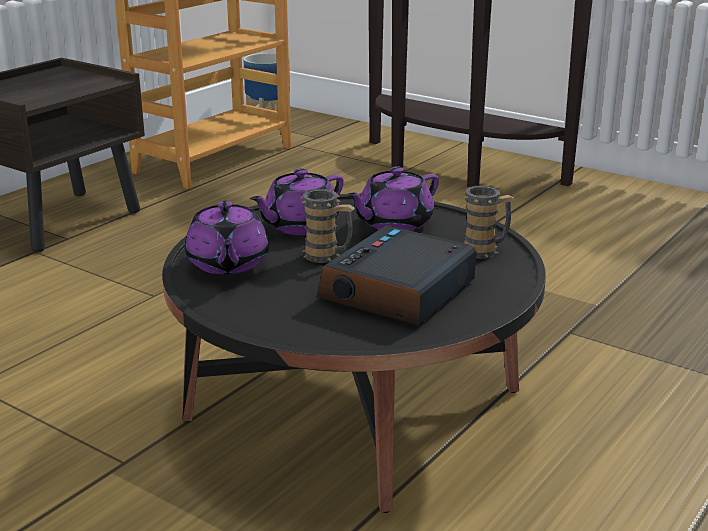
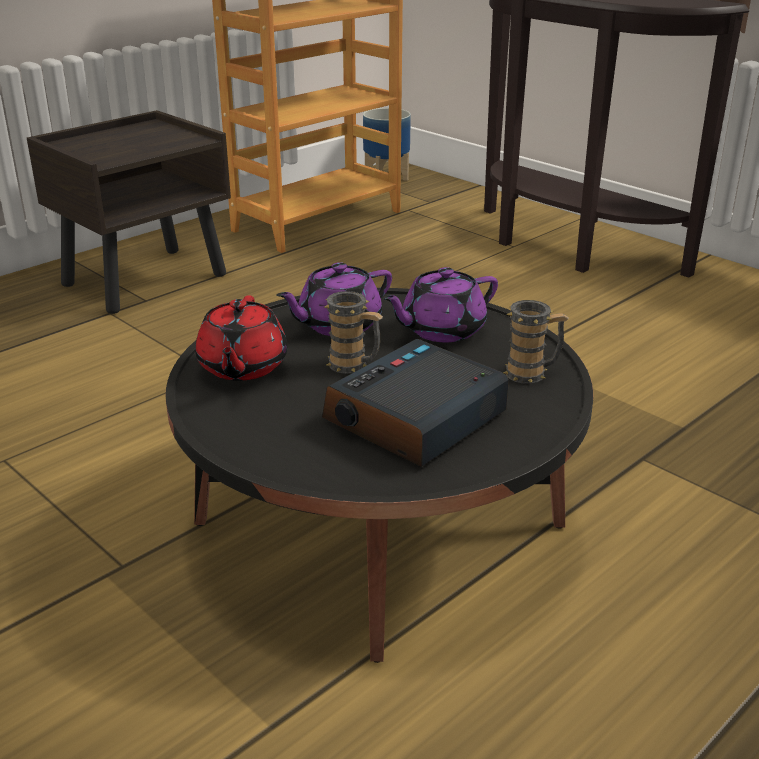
camera: 10 degrees right, 5 degrees up
purple teapot [185,201,269,274] -> red teapot [195,295,287,381]

